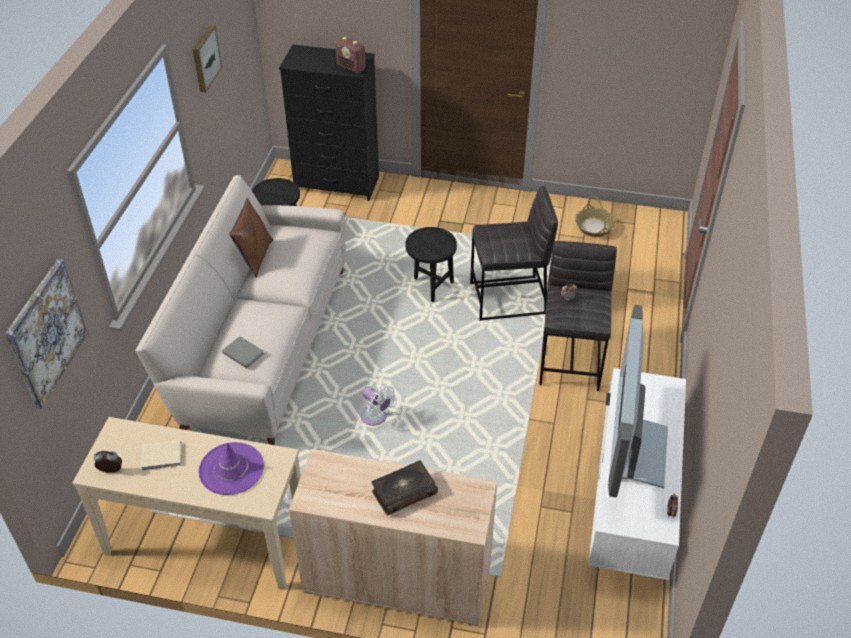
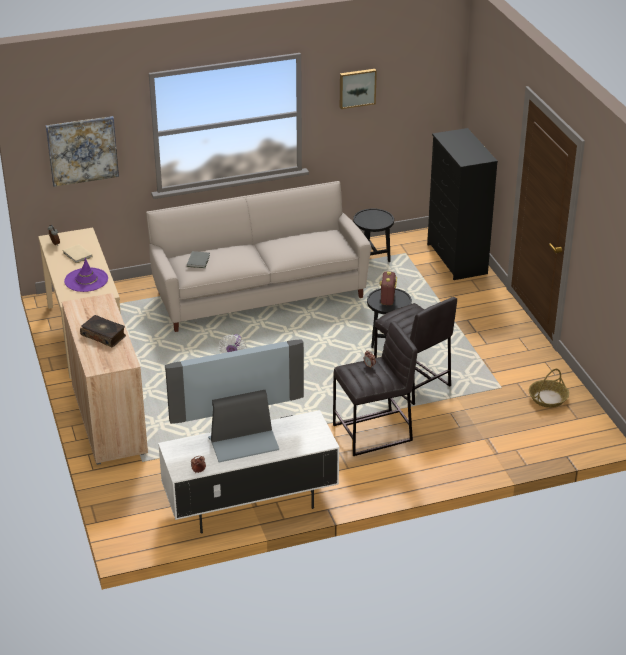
camera: 60 degrees right, 10 degrees down
brown pillow [229,198,273,278] -> none
radio [336,37,366,73] -> radio moved to [380,272,397,305]

